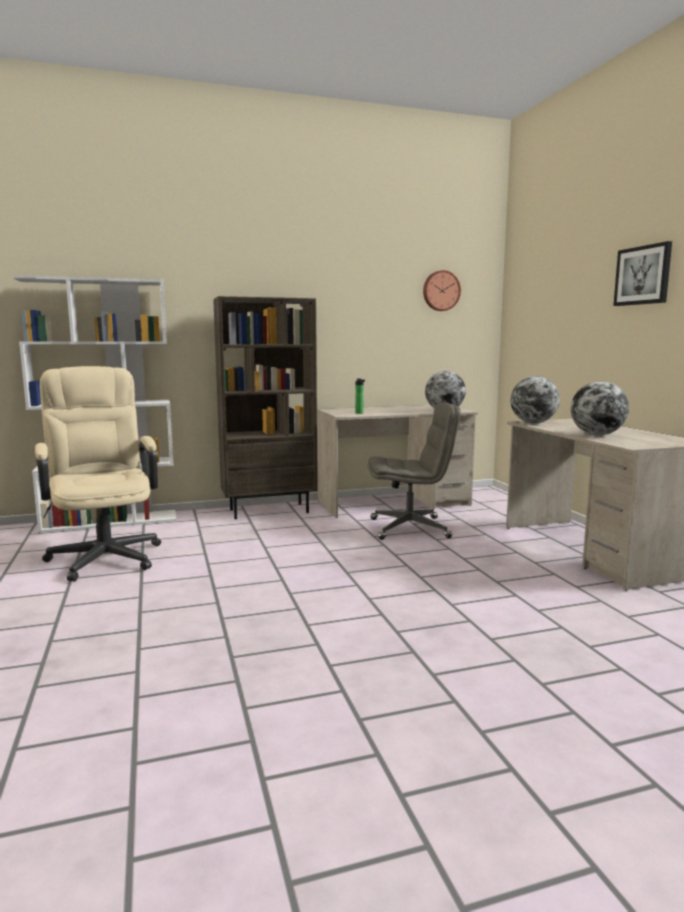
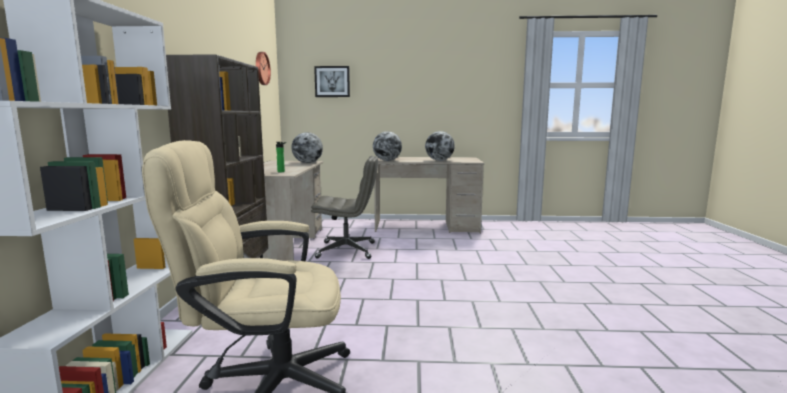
camera: 70 degrees left, 0 degrees up
grey office chair [368,403,461,540] -> grey office chair turned 75 degrees clockwise [311,156,378,259]
picture [613,241,672,306] -> picture moved to [314,66,350,97]

